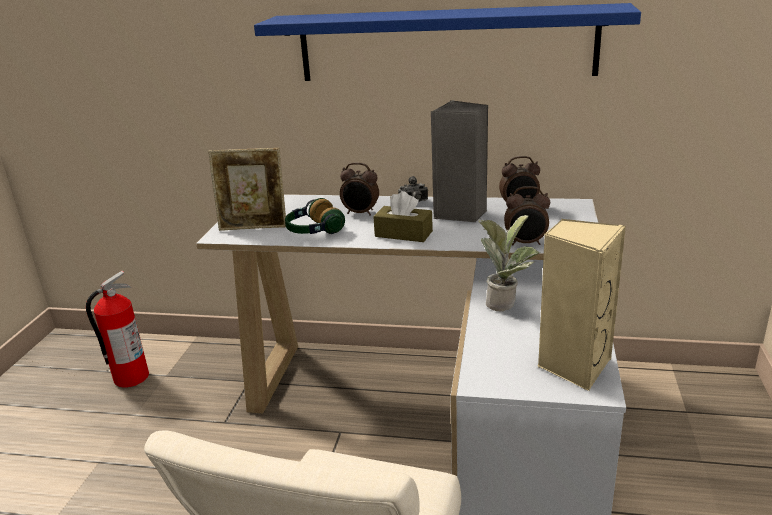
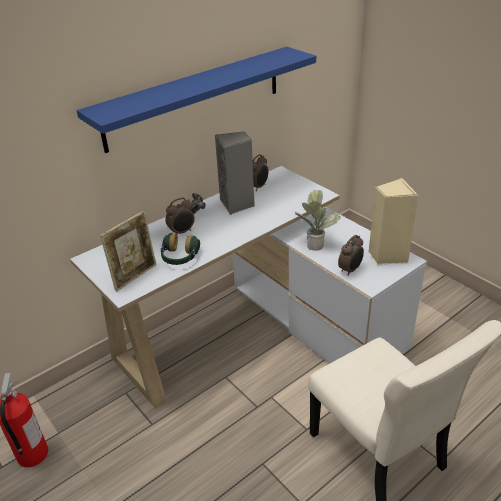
camera: 50 degrees left, 10 degrees up
brown tissue box [373,191,433,242] -> none
alarm clock [504,186,550,245] -> alarm clock moved to [338,235,364,276]

